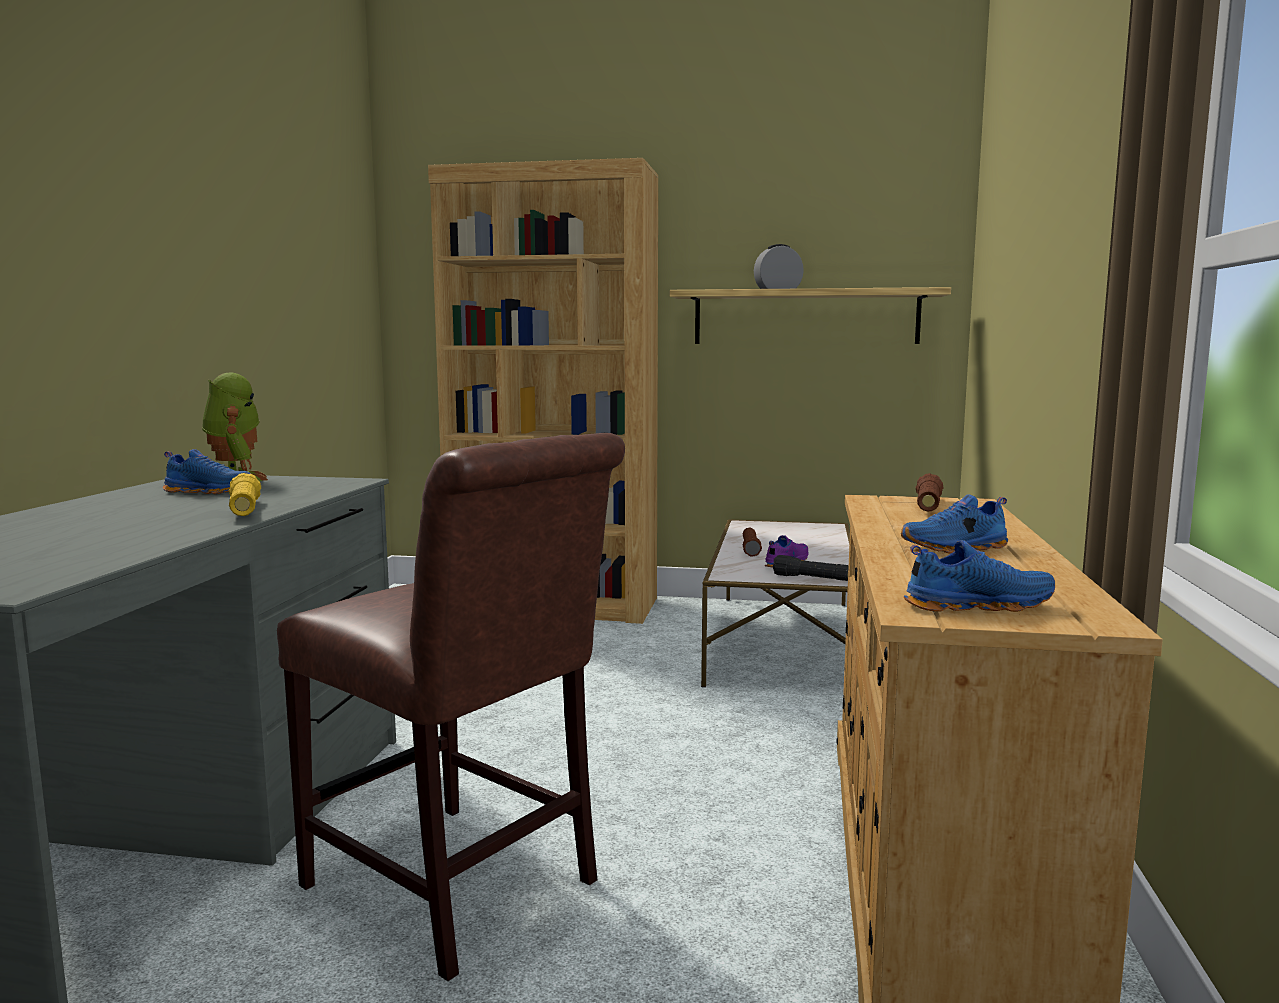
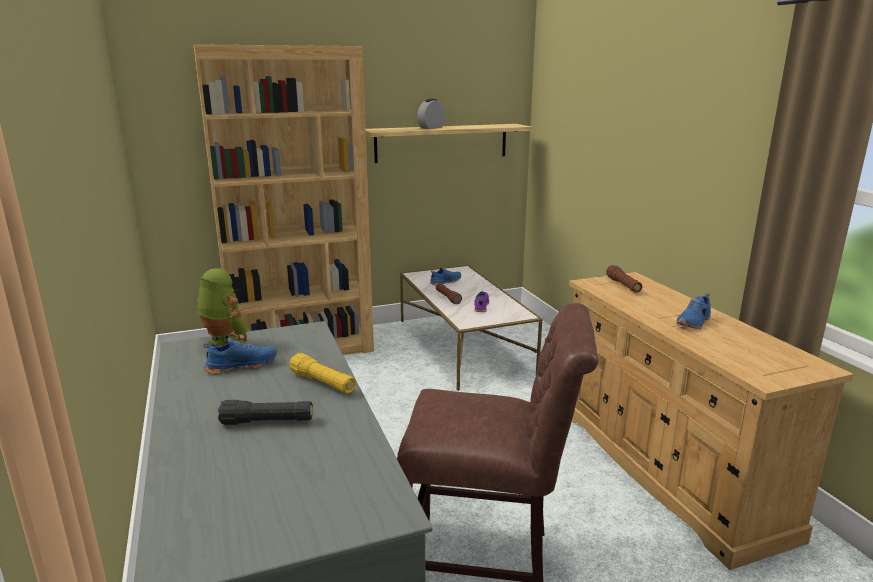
camera: 30 degrees left, 10 degrees up
black flashlight [773,555,849,581] -> black flashlight moved to [218,400,313,425]
blue shoe [904,540,1055,612] -> blue shoe moved to [430,268,461,285]

